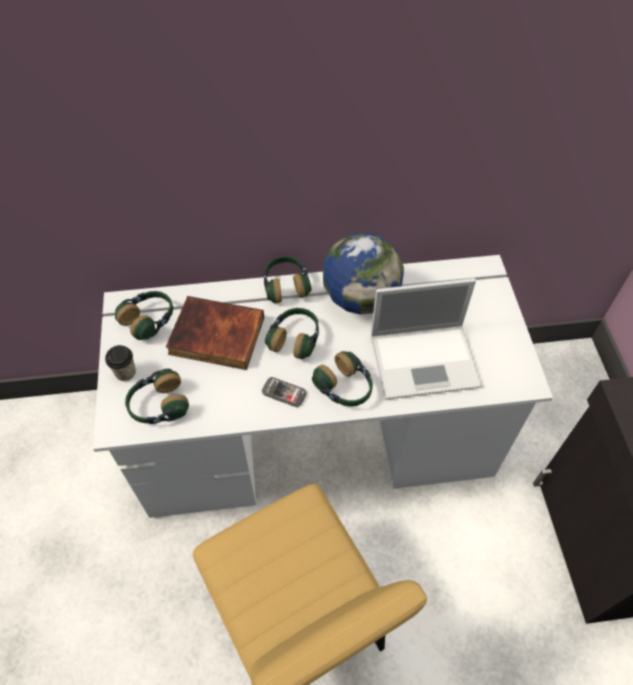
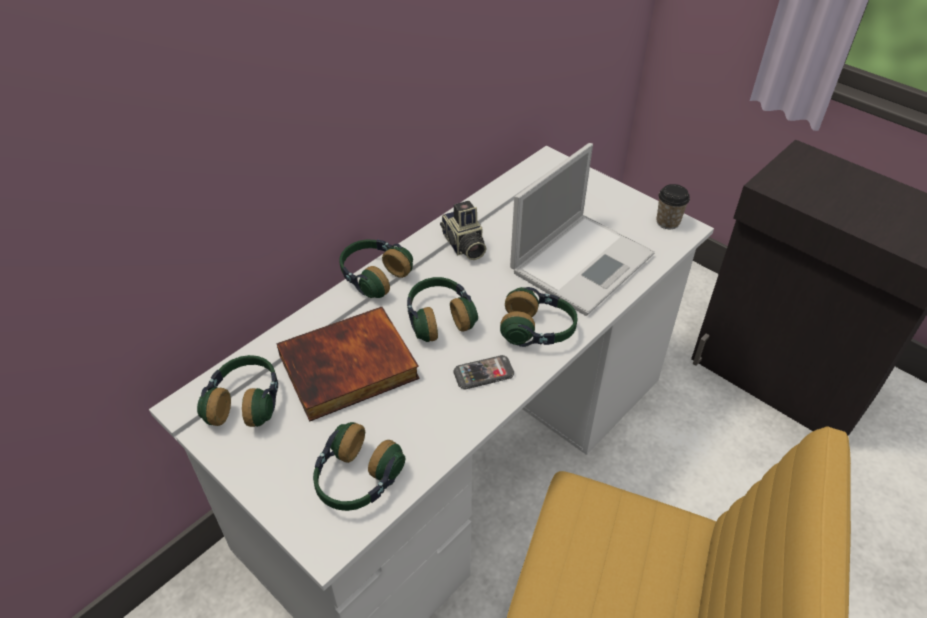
camera: 40 degrees left, 10 degrees down
cup [105,345,136,381] -> cup moved to [657,184,690,229]
globe [323,233,404,314] -> camera [440,201,486,260]

